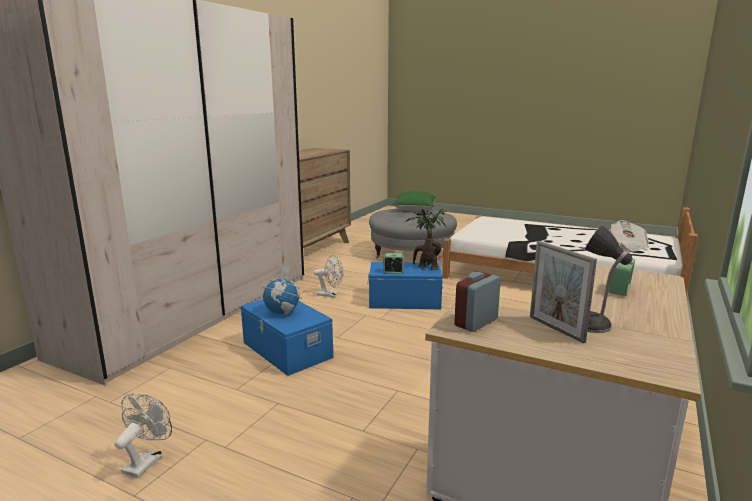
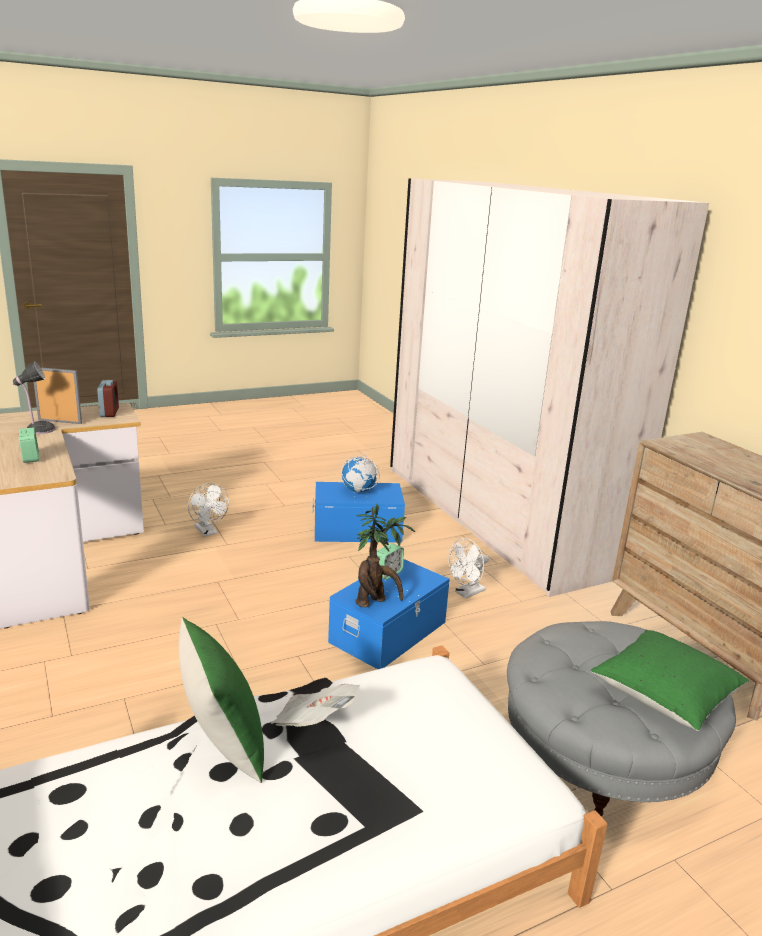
camera: 125 degrees right, 5 degrees up
white fan [115,393,172,478] -> white fan moved to [188,483,229,537]
newspaper [611,220,650,252] -> newspaper moved to [270,684,360,727]
none -> green pillow [179,617,264,783]

